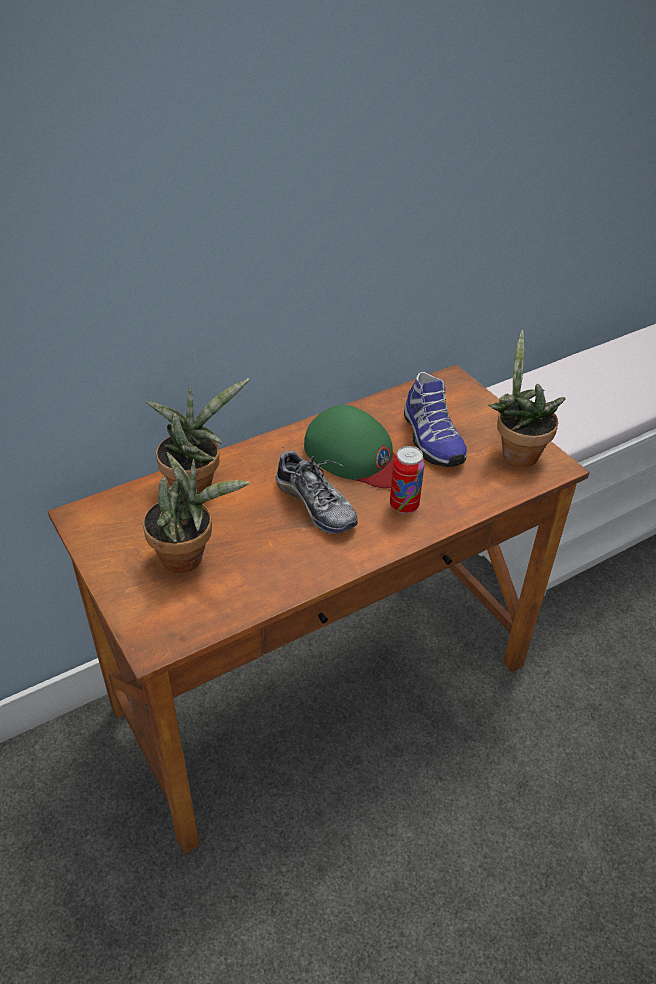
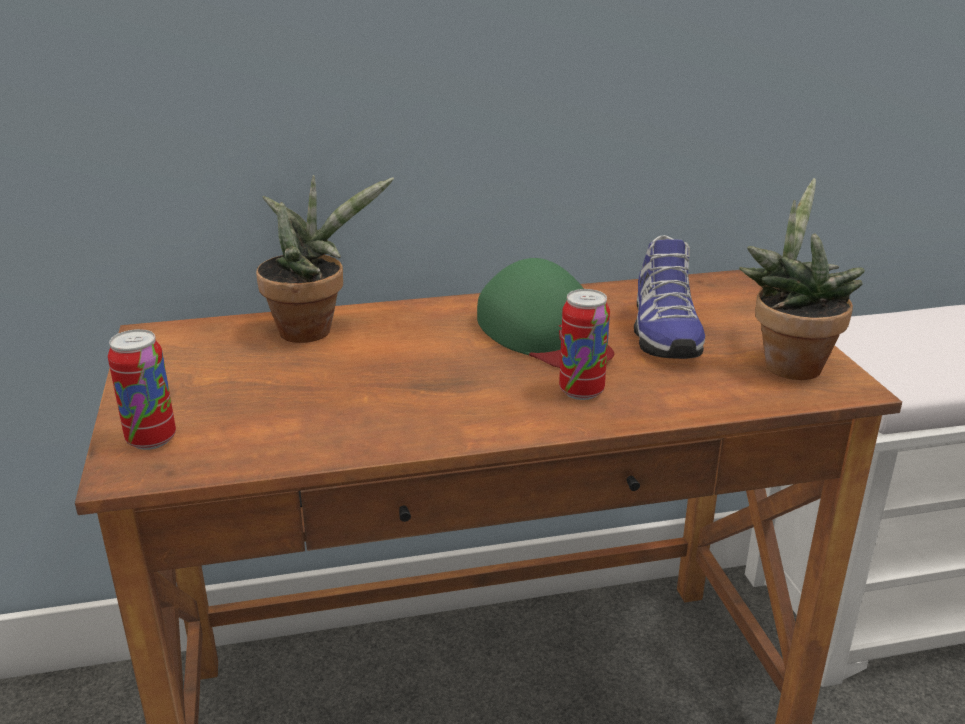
camera: 20 degrees right, 15 degrees down
potted plant [143,452,250,573] -> none
shoe [276,446,358,534] -> none
none -> can [108,329,176,450]

